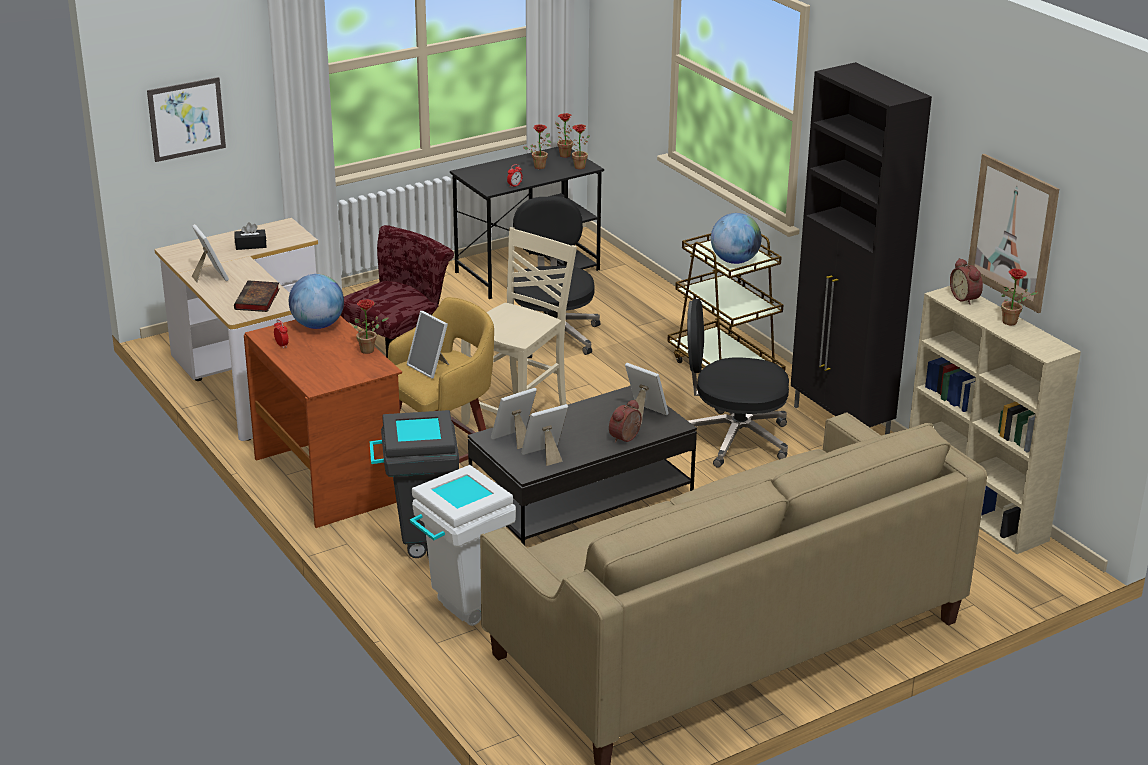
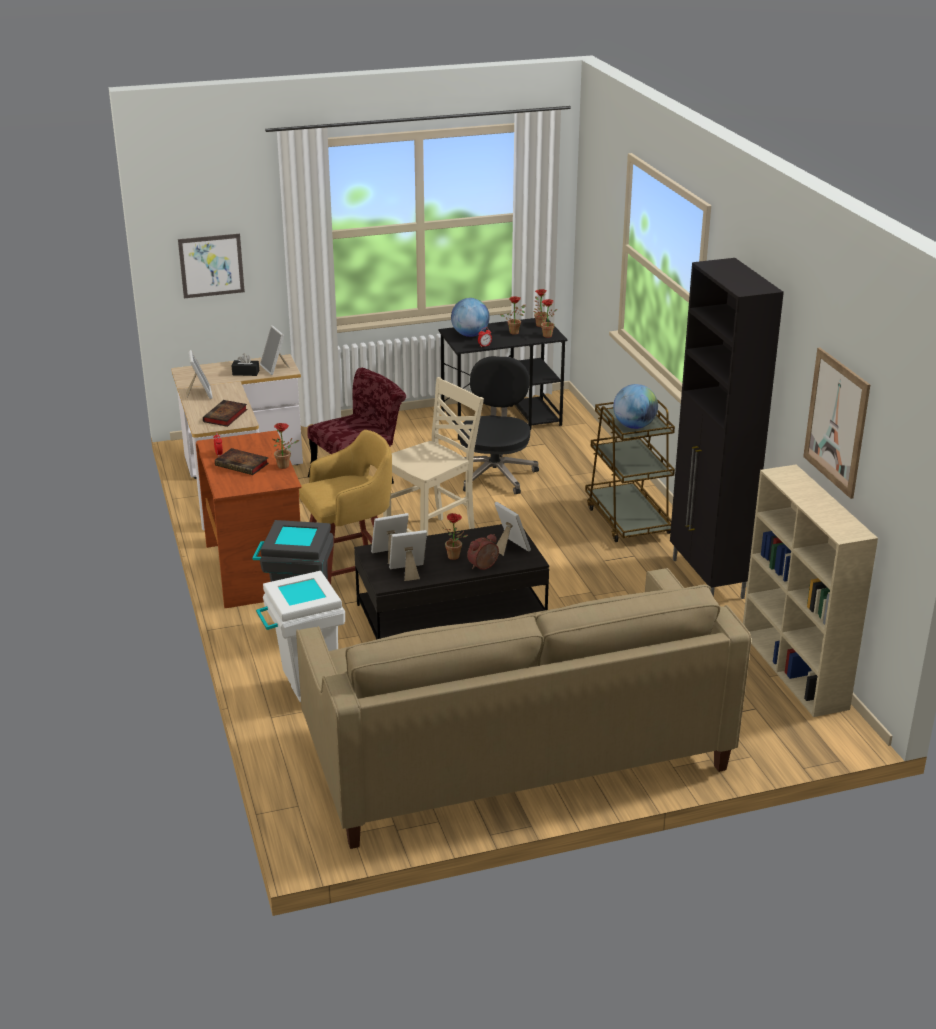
camera: 15 degrees right, 0 degrees up
globe [289,274,344,329] -> globe moved to [451,298,490,337]
picture frame [407,311,449,379] -> picture frame moved to [260,325,290,375]
black office chair [687,299,789,468] -> none
alarm clock [950,258,983,305] -> none
potted plant [1001,269,1038,325] -> potted plant moved to [444,513,468,560]
none -> book [215,448,269,475]

